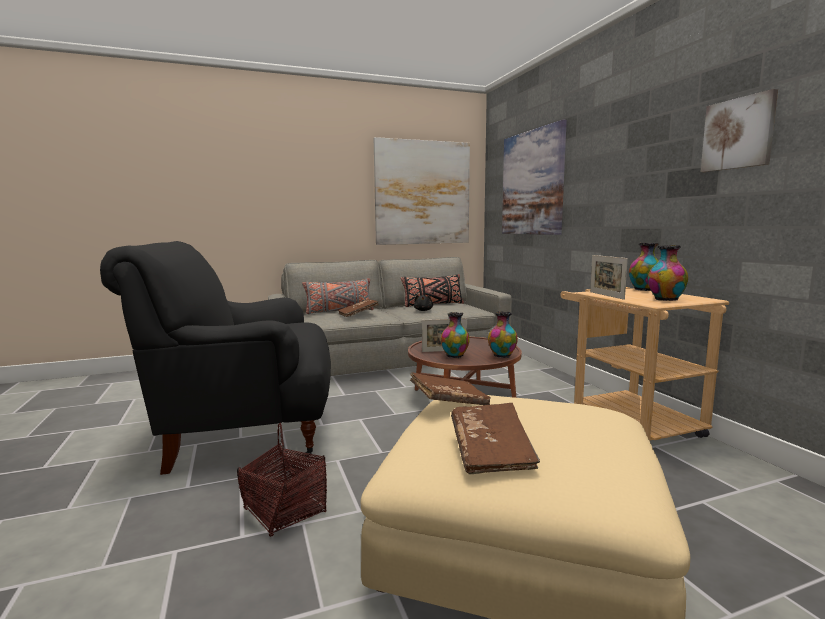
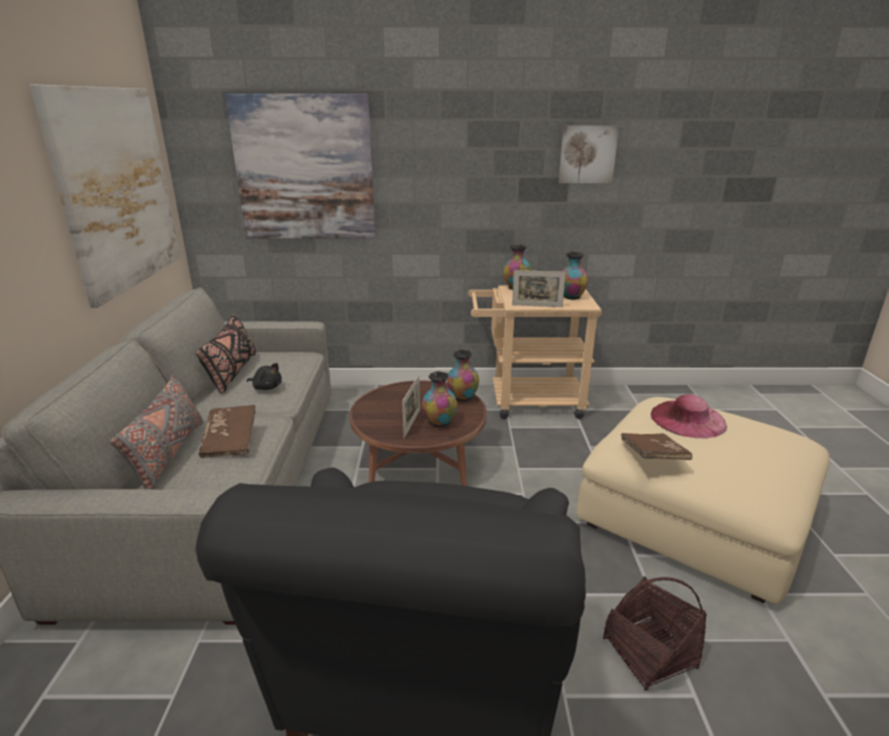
camera: 70 degrees left, 15 degrees up
brown book [451,403,540,475] -> none
none -> pink hat [651,394,727,438]

